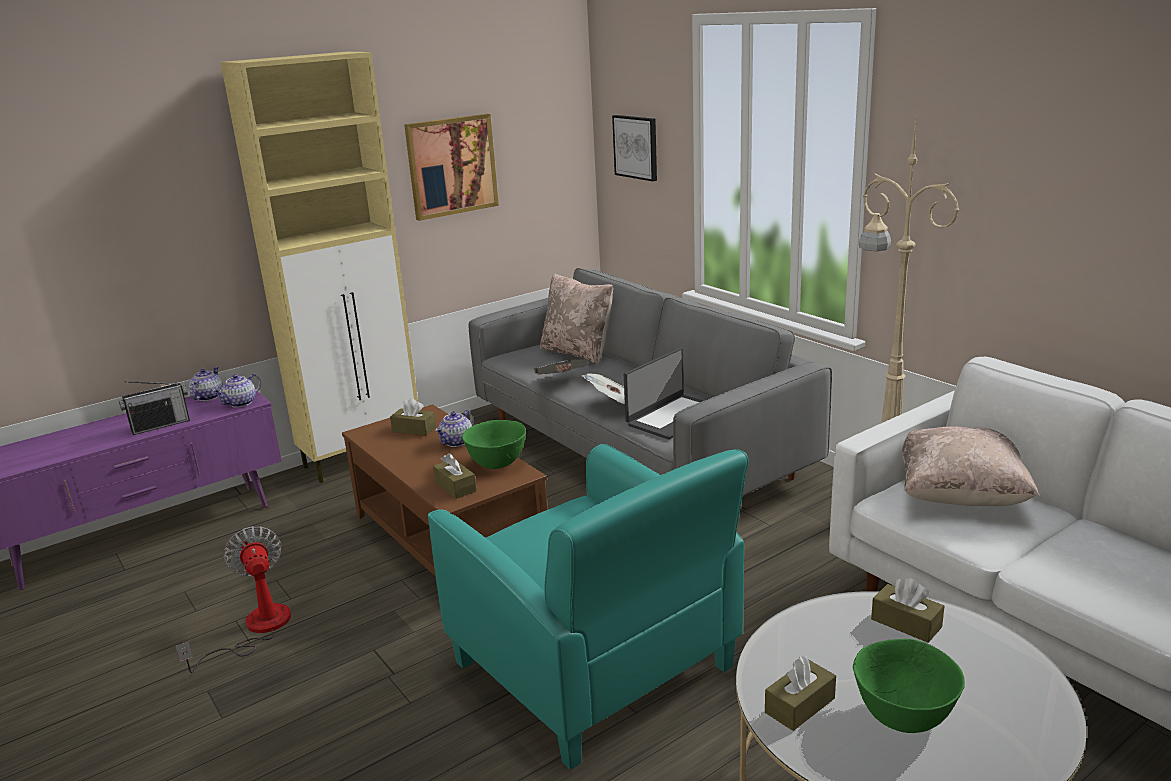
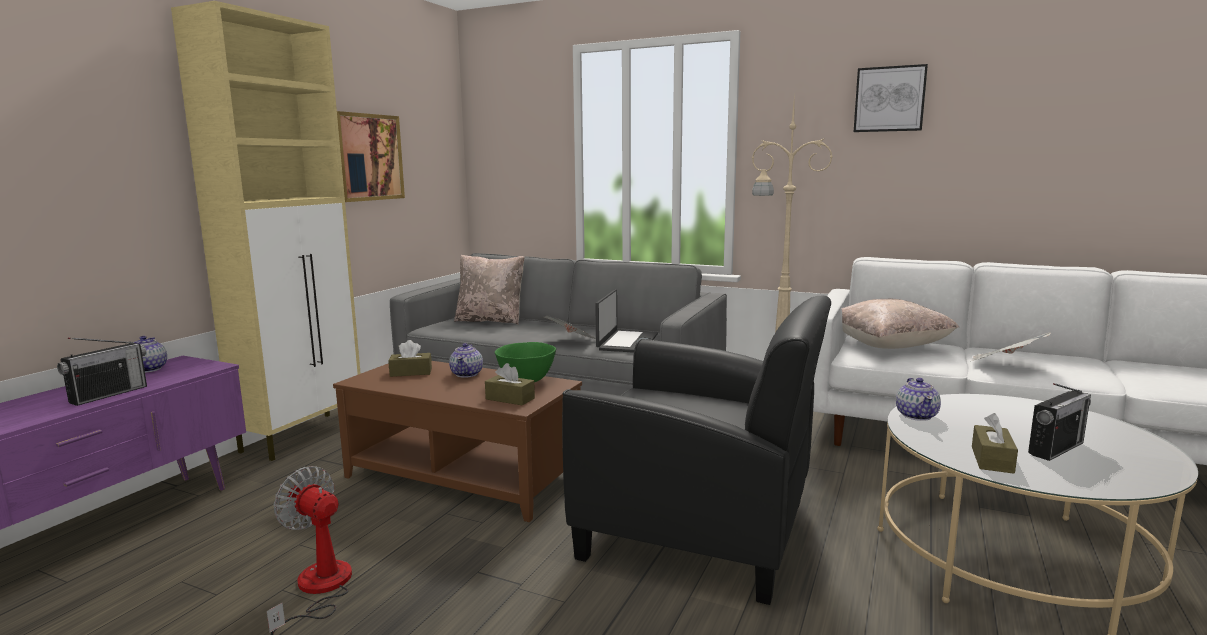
camera: 30 degrees left, 10 degrees down
teapot [213,374,261,408] -> teapot moved to [896,378,941,421]
turquoise armchair [428,444,749,770] -> black armchair [562,295,831,605]
newspaper [534,359,590,375] -> newspaper moved to [970,333,1051,362]
picture [612,115,657,181] -> picture moved to [854,64,928,132]
green bowl [853,639,965,733] -> radio [1028,383,1091,461]
brown tissue box [871,578,944,643] -> none

